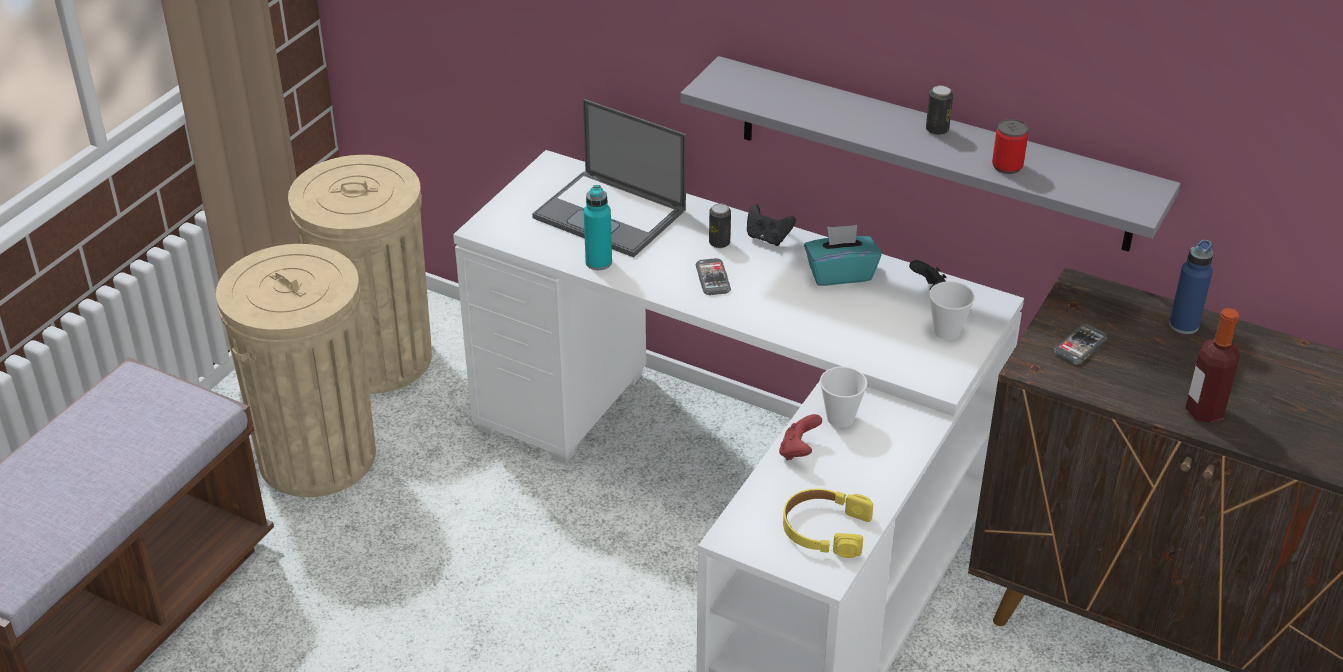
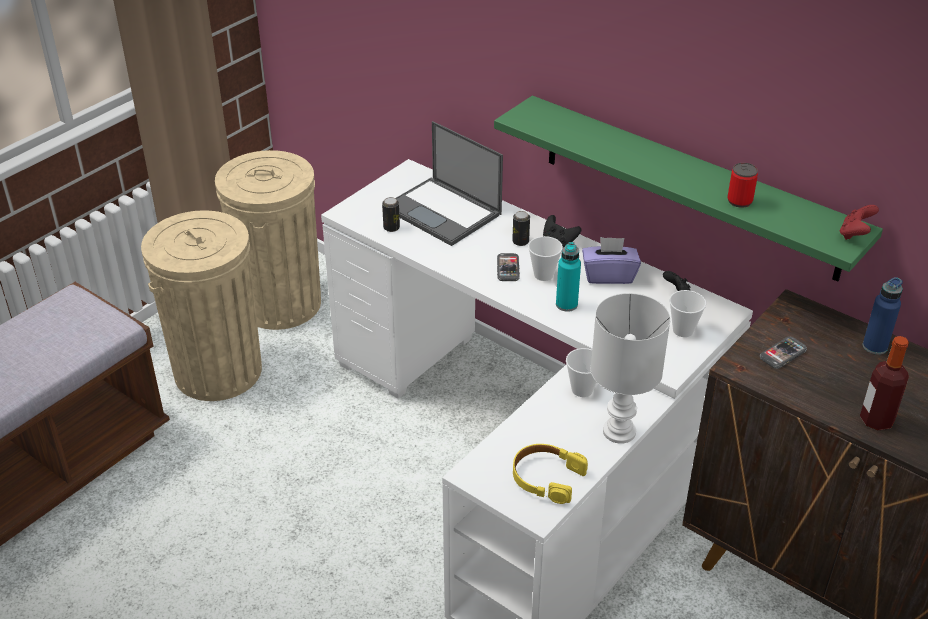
camera: 10 degrees right, 0 degrees up
turquoise bottle [584,185,612,270] -> turquoise bottle moved to [556,242,581,312]
grey shelf [680,56,1181,252] -> green shelf [494,96,883,281]
red game controller [779,414,822,460] -> red game controller moved to [840,205,879,240]
turquoise tissue box [804,225,882,286] -> purple tissue box [582,237,641,284]
can [926,85,953,135] -> can moved to [382,197,400,232]
none -> cup [528,236,563,281]
none -> white table lamp [591,293,670,444]

